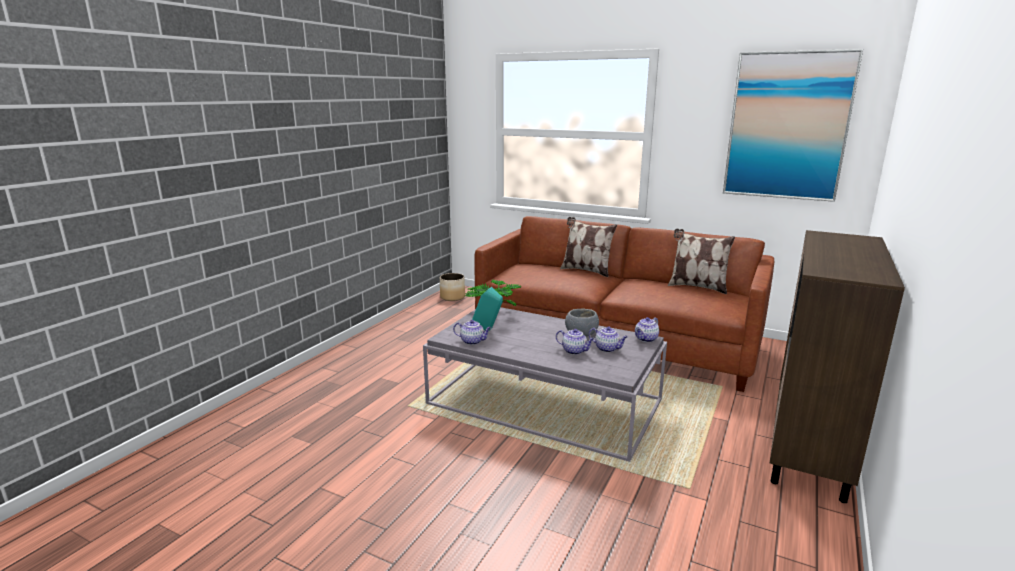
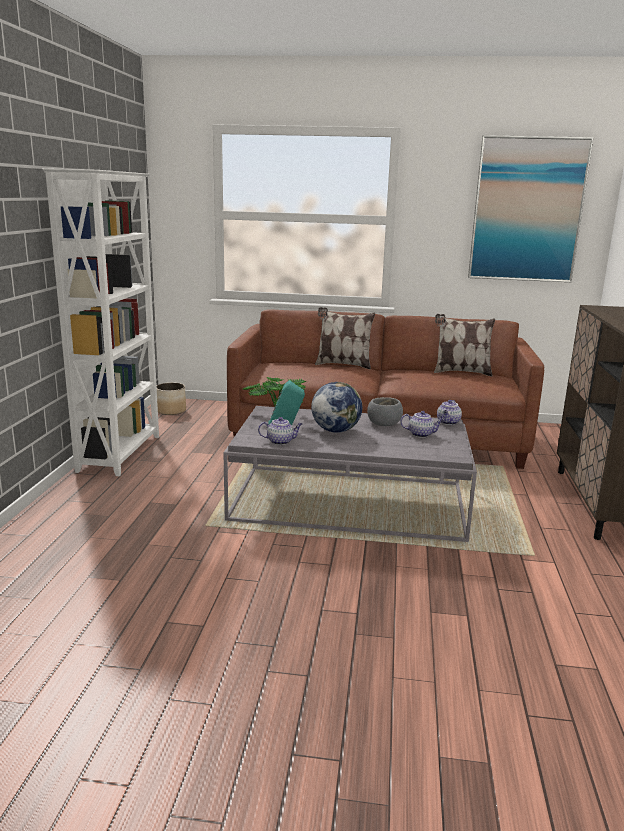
camera: 20 degrees left, 0 degrees up
teapot [556,329,595,355] -> none
none -> white bookcase [43,168,159,476]
none -> globe [311,382,362,433]

